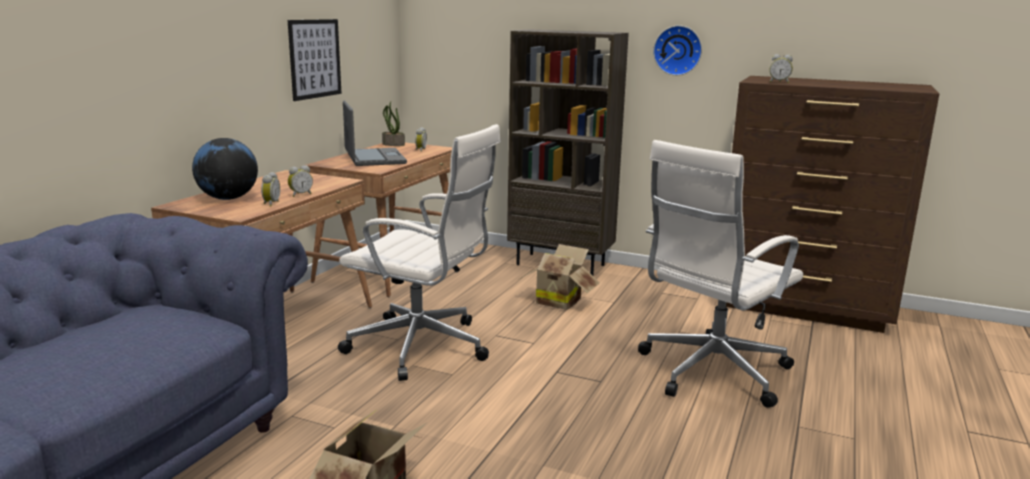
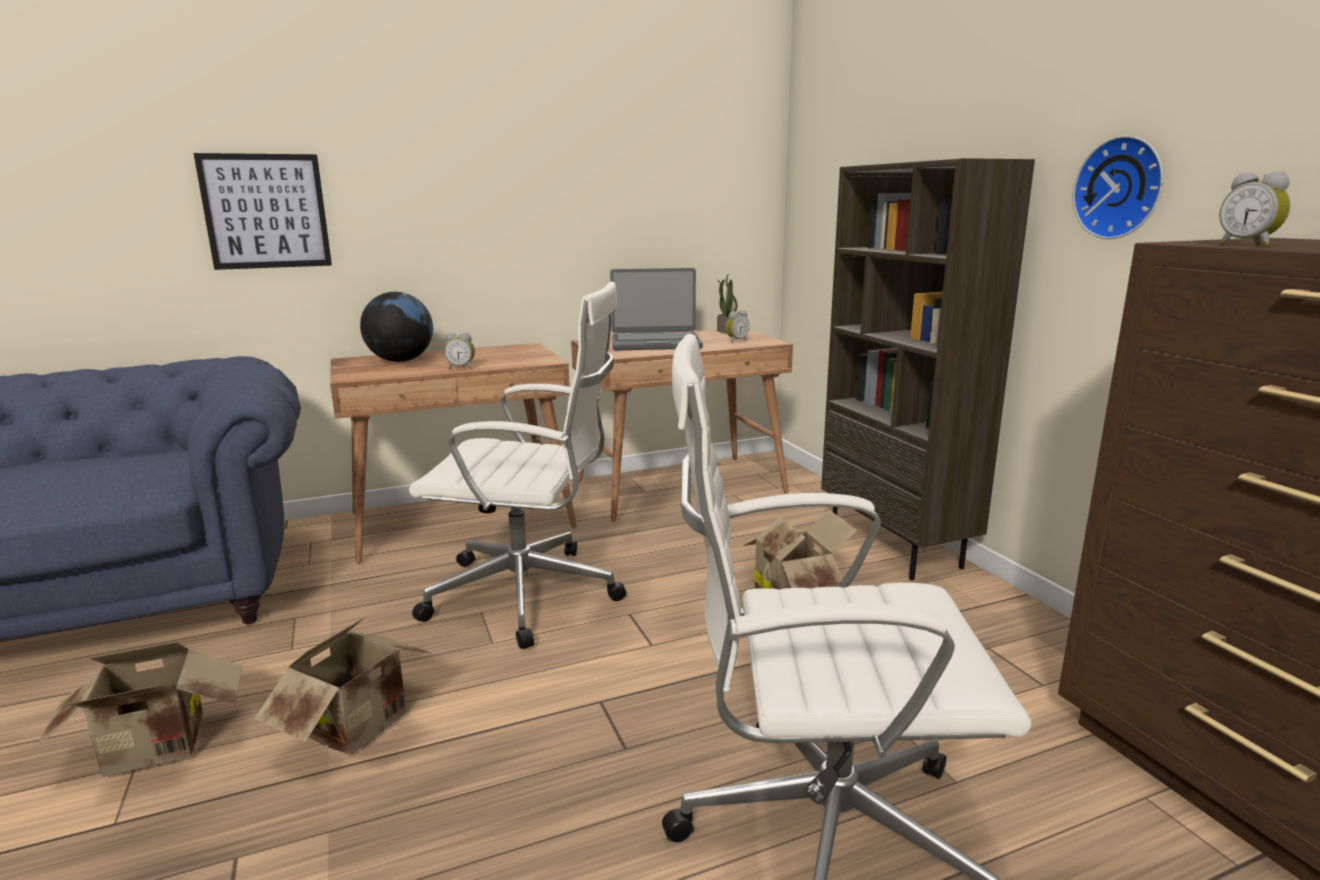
camera: 45 degrees right, 0 degrees up
alarm clock [261,172,280,207] -> none
picture [288,19,341,101] -> picture moved to [194,153,332,270]
white office chair [338,124,501,381] -> white office chair turned 60 degrees counterclockwise [409,282,626,649]
laptop [343,100,407,166] -> laptop turned 60 degrees clockwise [610,268,703,350]
none -> cardboard box [254,617,430,755]

